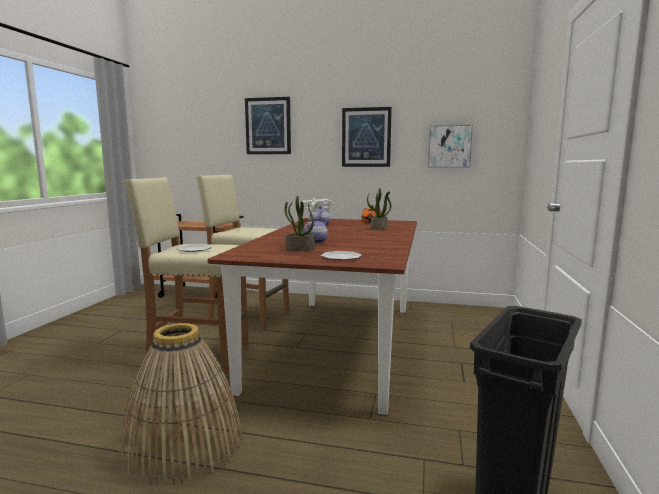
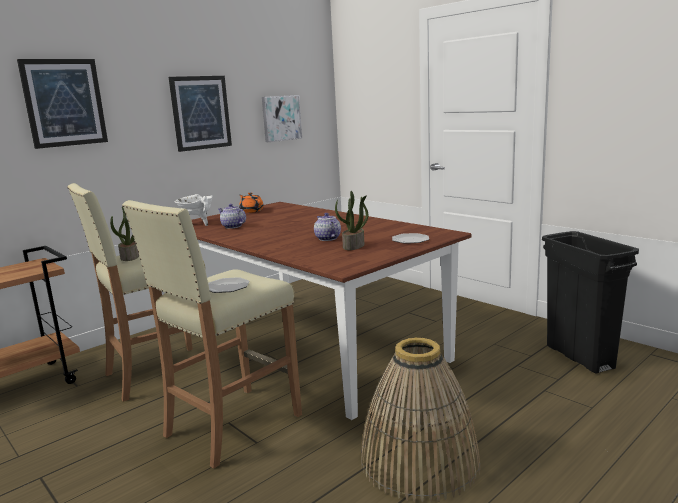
camera: 55 degrees left, 5 degrees up
potted plant [367,188,391,229] -> potted plant moved to [110,206,139,261]

